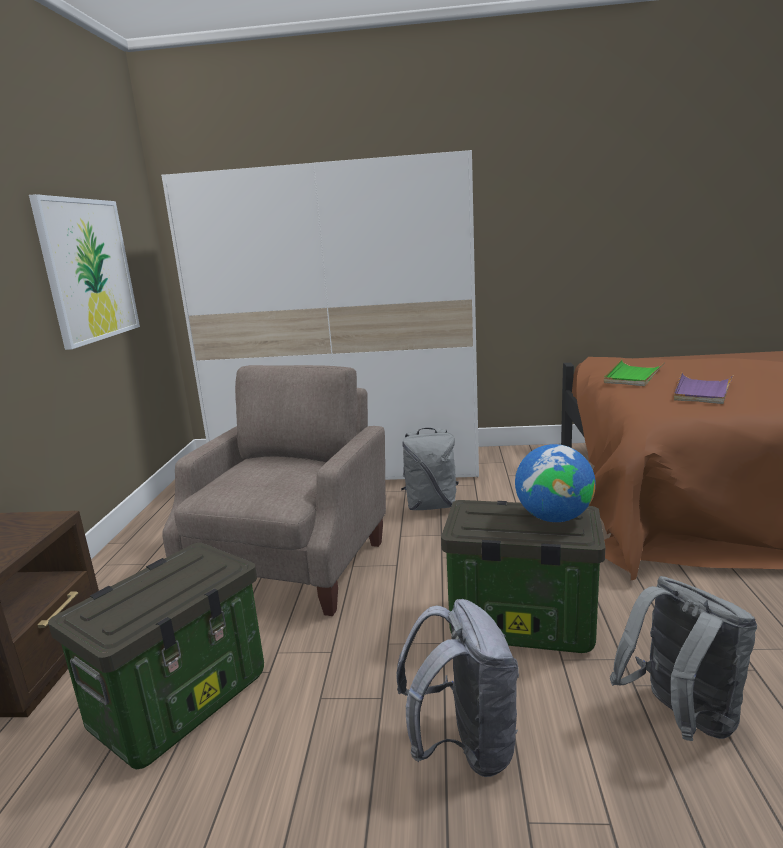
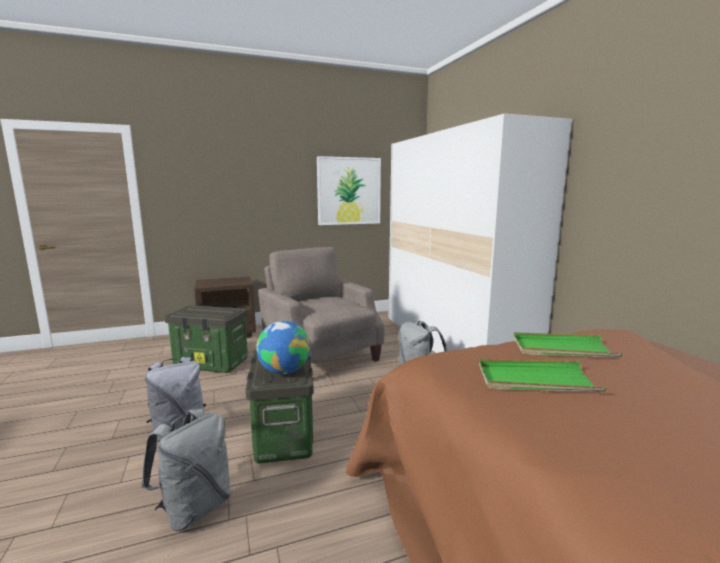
camera: 65 degrees right, 5 degrees down
beige armchair [162,365,386,616] -> beige armchair turned 120 degrees counterclockwise [258,247,384,363]
purple tray [674,372,733,404] -> green tray [479,359,607,391]

